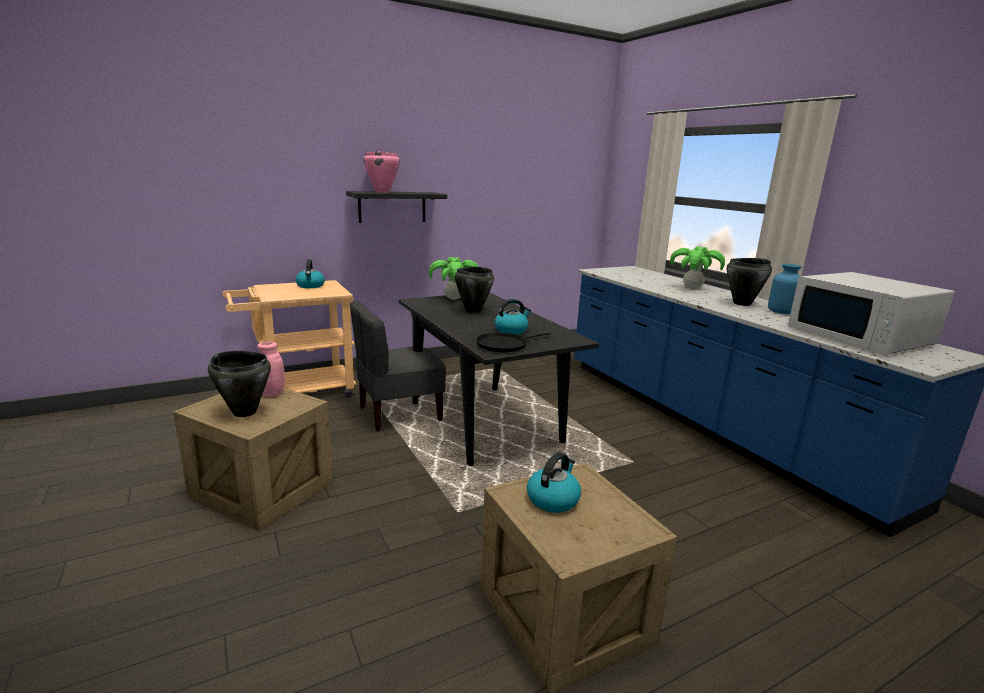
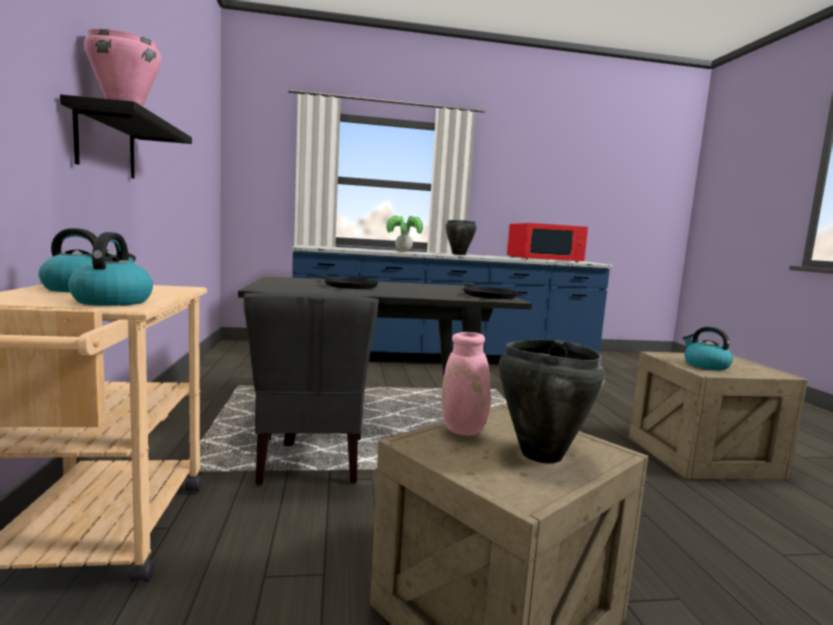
camera: 70 degrees left, 10 degrees down
potted plant [429,257,479,300] -> none
black cooking pot [455,267,494,313] -> black frying pan [316,274,378,289]
kettle [494,299,531,334] -> kettle moved to [68,232,153,306]
blue vase [768,264,802,314] -> none
white microwave [788,272,955,355] -> red microwave [507,223,588,262]

